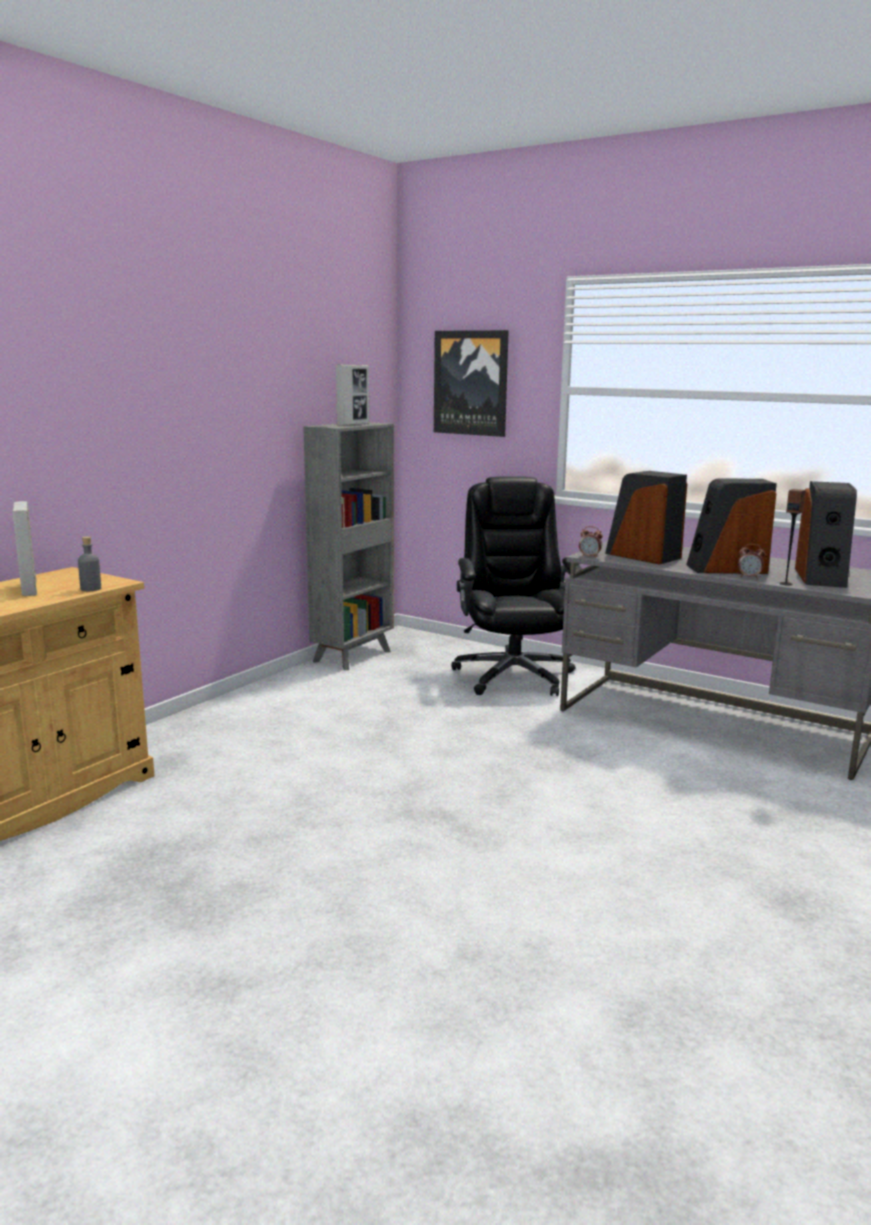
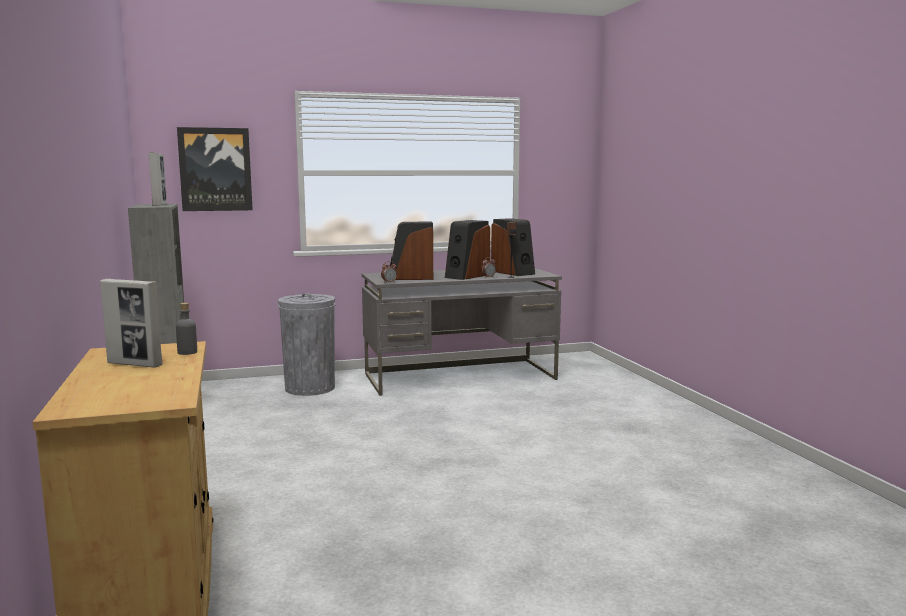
camera: 50 degrees left, 5 degrees down
black office chair [451,476,582,696] -> grey trash can [278,293,335,396]

